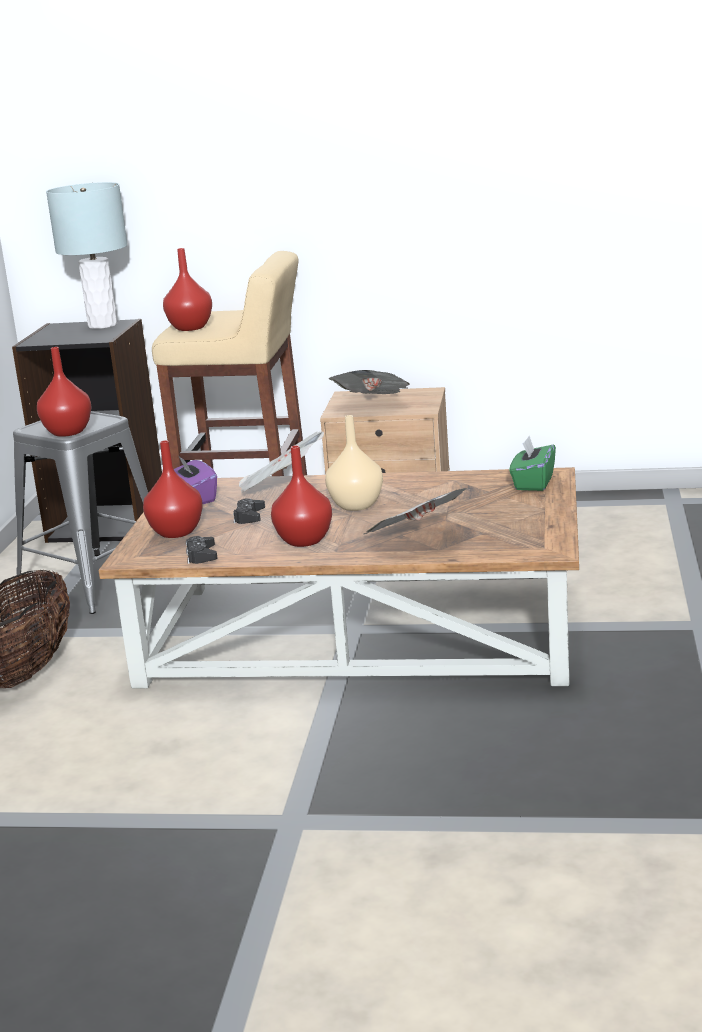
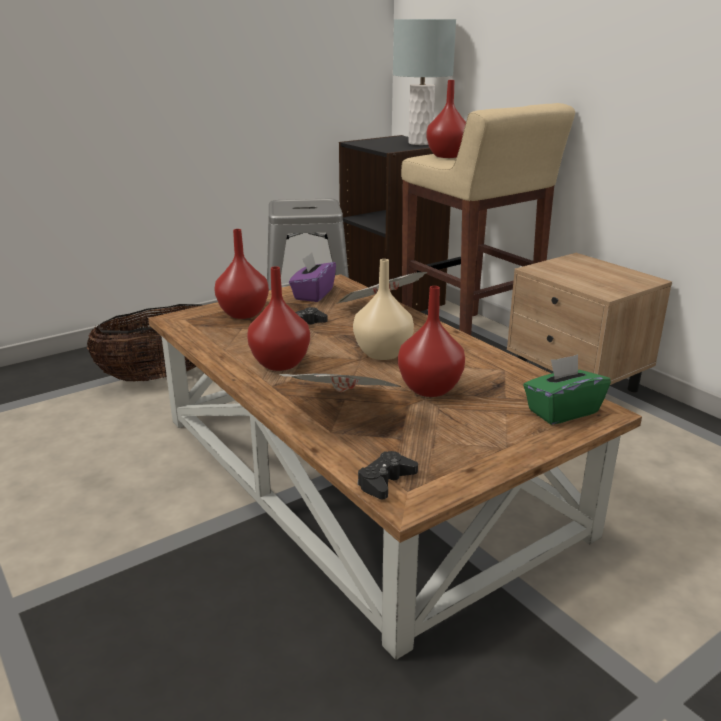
camera: 45 degrees right, 5 degrees up
red vase [37,347,92,437] -> red vase moved to [398,286,465,397]
black game controller [186,536,217,564] -> black game controller moved to [357,451,418,499]
newspaper [329,370,410,394] -> none

